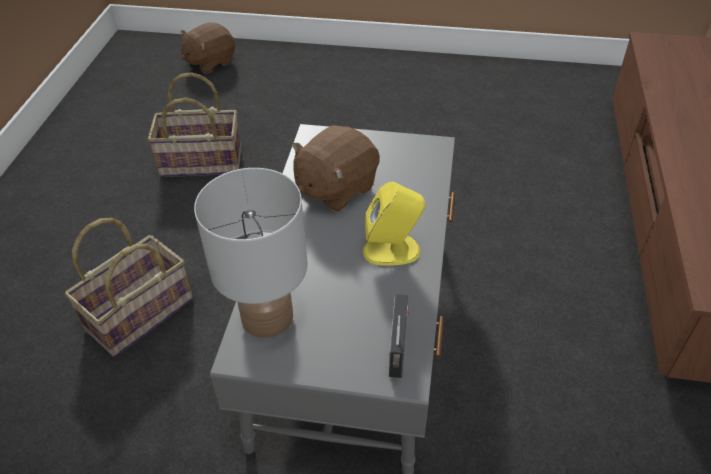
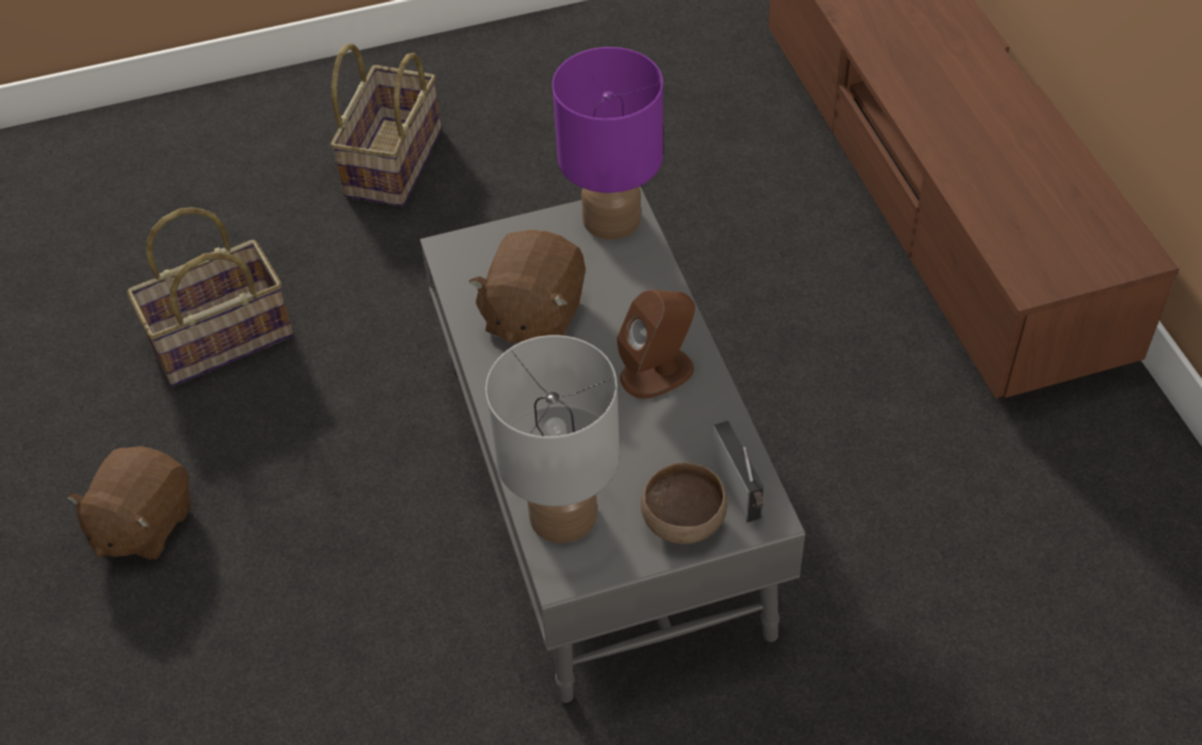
camera: 25 degrees left, 5 degrees up
basket [65,218,193,358] -> basket moved to [330,43,441,207]
brown plush toy [181,22,235,74] -> brown plush toy moved to [67,446,191,559]
yellow speaker [363,181,425,266] -> brown speaker [617,290,695,399]
none -> purple table lamp [552,47,663,240]
none -> brown bowl [641,463,727,544]

